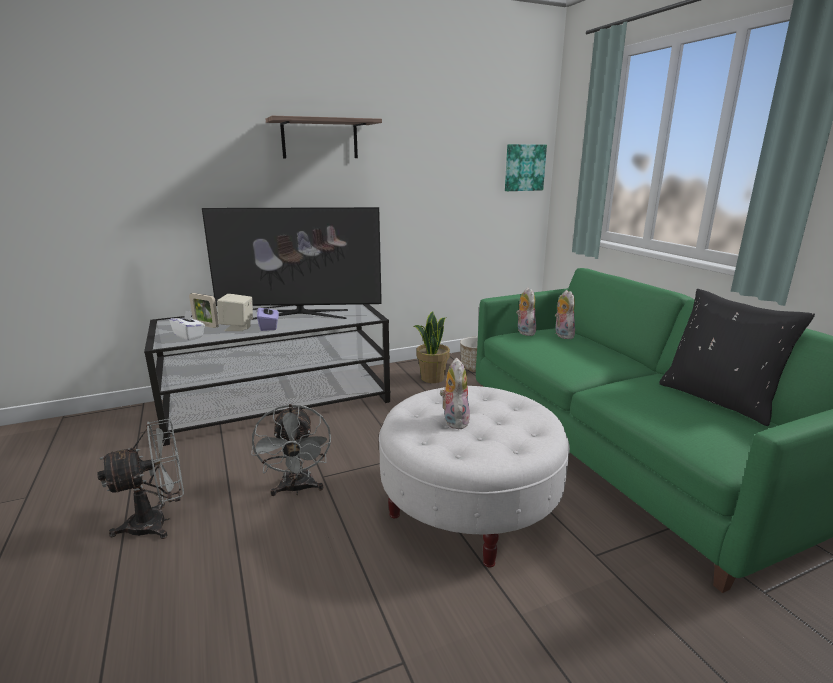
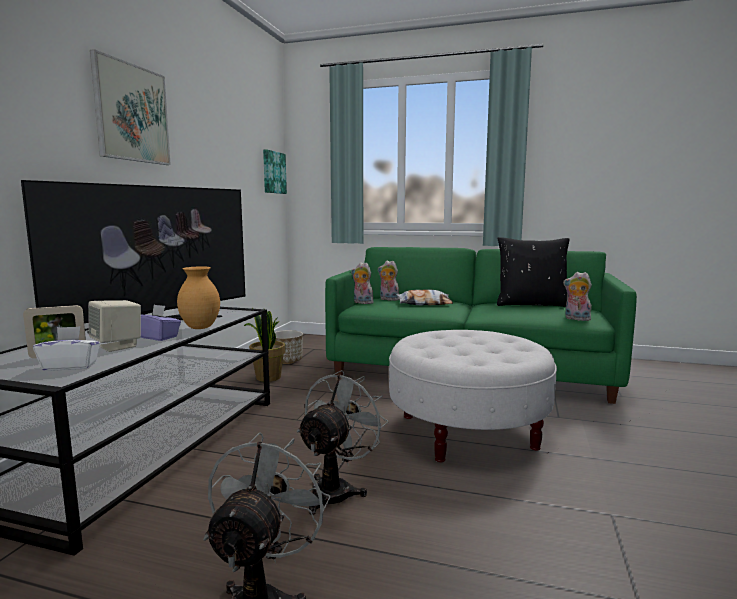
camera: 50 degrees left, 10 degrees down
grey fan [251,404,331,496] -> grey fan turned 90 degrees counterclockwise [297,370,388,515]
shelf [265,116,382,159] -> picture [90,49,171,165]
plush toy [440,358,470,429] -> plush toy moved to [563,272,592,321]
none -> brown vase [177,266,220,329]
none -> pillow [396,289,453,305]

